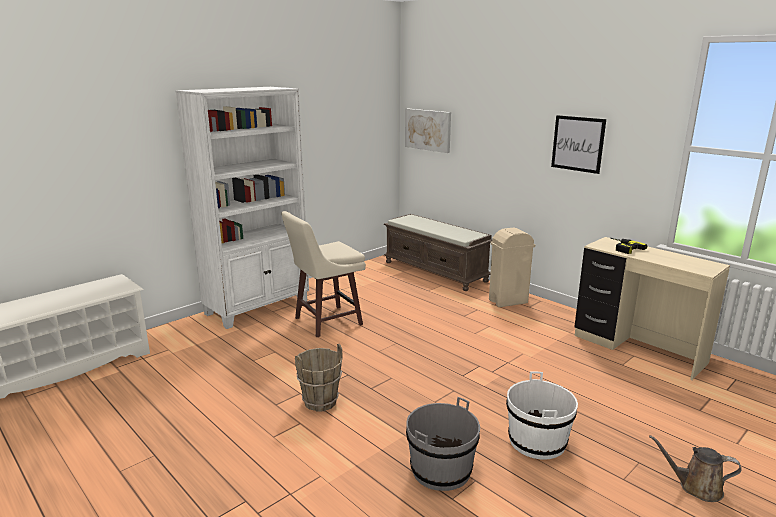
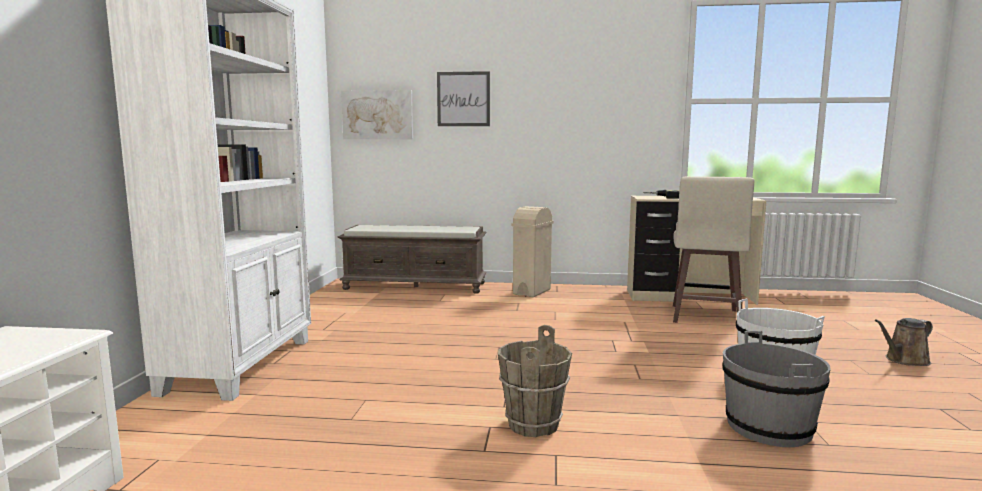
camera: 40 degrees left, 10 degrees down
beige stool [281,211,366,337] -> beige stool moved to [673,176,754,323]
picture [551,115,606,174] -> picture moved to [437,71,490,126]

